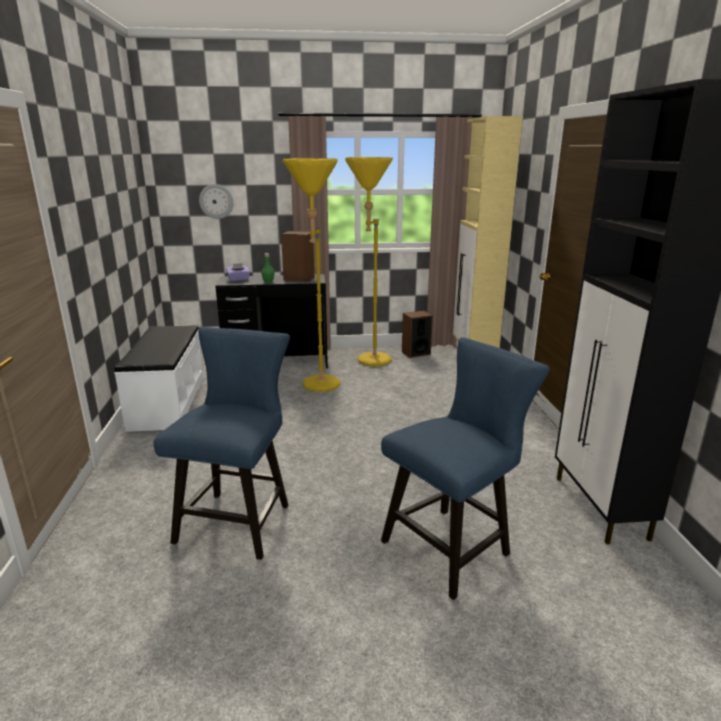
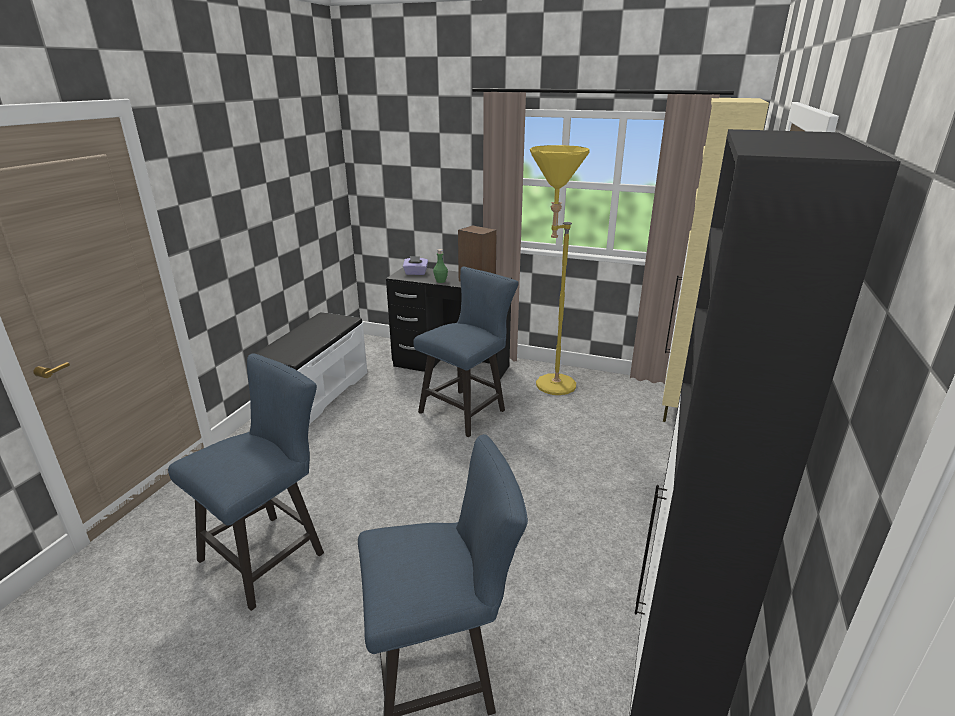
camera: 25 degrees right, 5 degrees up
wall clock [199,184,234,219] -> none
yellow floor lamp [283,158,340,392] -> blue chair [413,267,519,437]
speaker [402,311,433,358] -> none

